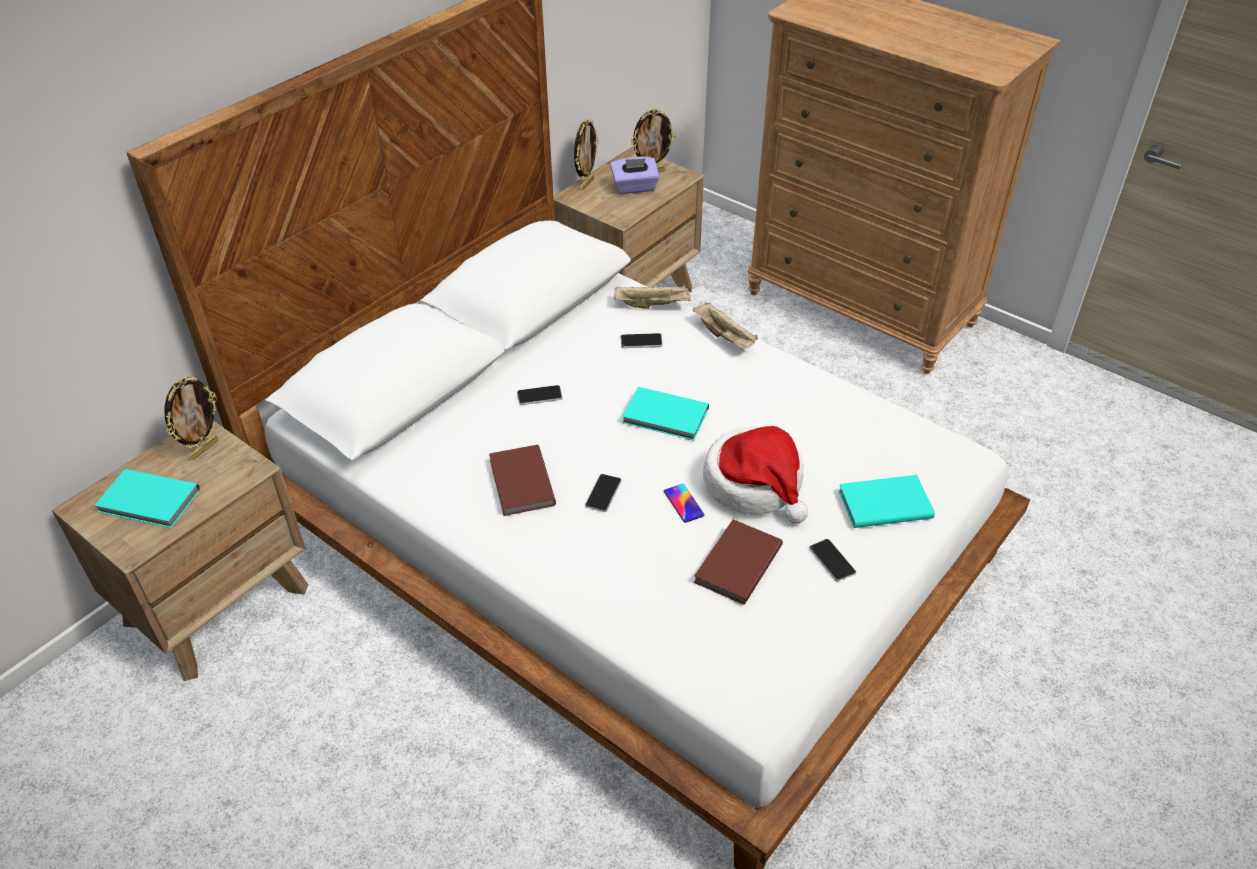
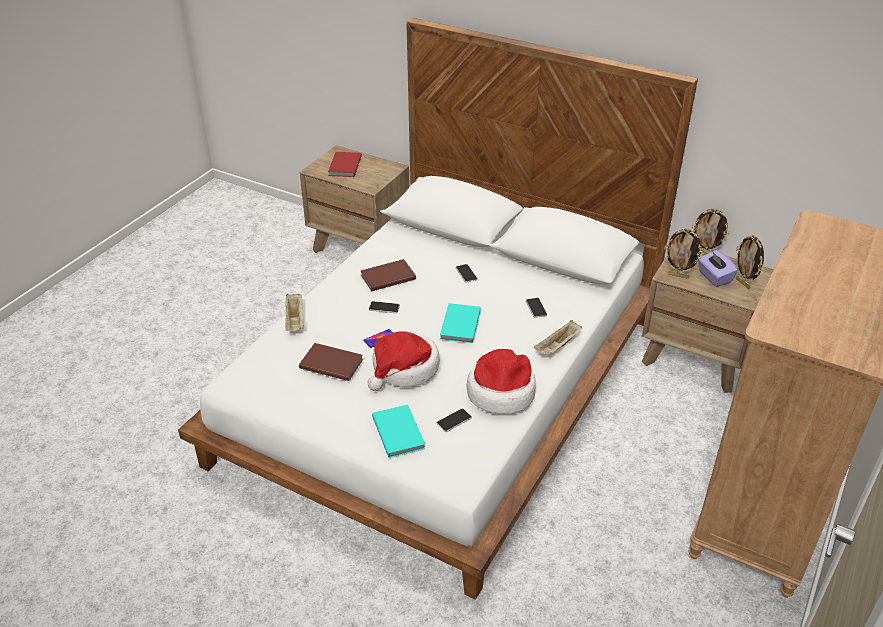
camera: 80 degrees right, 5 degrees down
turquoise book [94,469,200,528] -> red book [328,152,362,177]
picture frame [164,376,218,460] -> picture frame moved to [664,228,703,279]
beige tray [614,284,691,309] -> beige tray moved to [285,293,304,331]
phone [809,539,856,582] -> phone moved to [437,409,472,432]
none -> hat [466,349,536,414]

